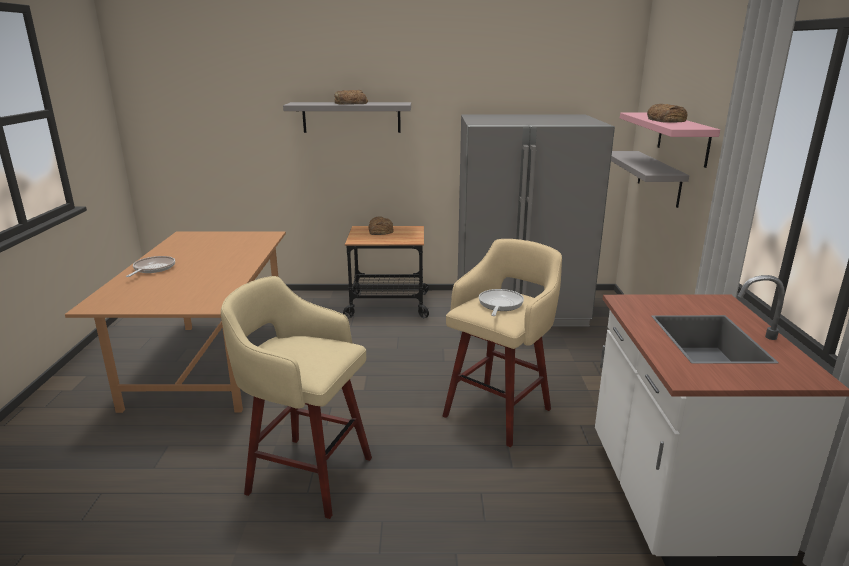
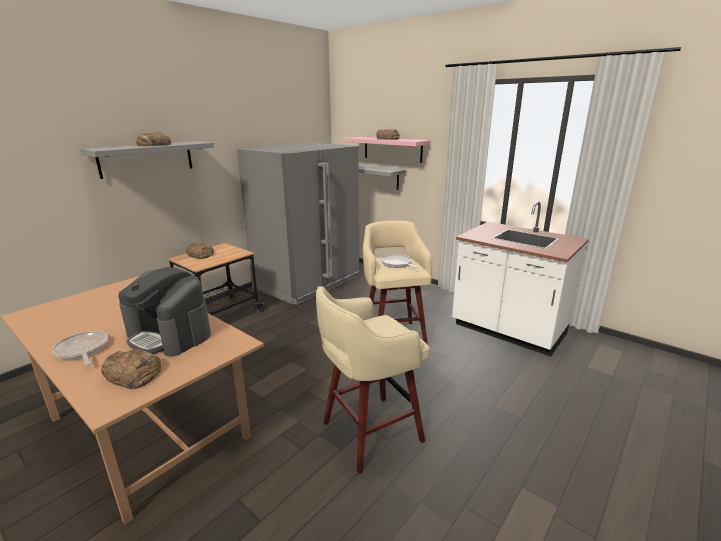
camera: 50 degrees left, 0 degrees up
none -> bread [101,349,161,389]
none -> coffee machine [118,267,211,357]

